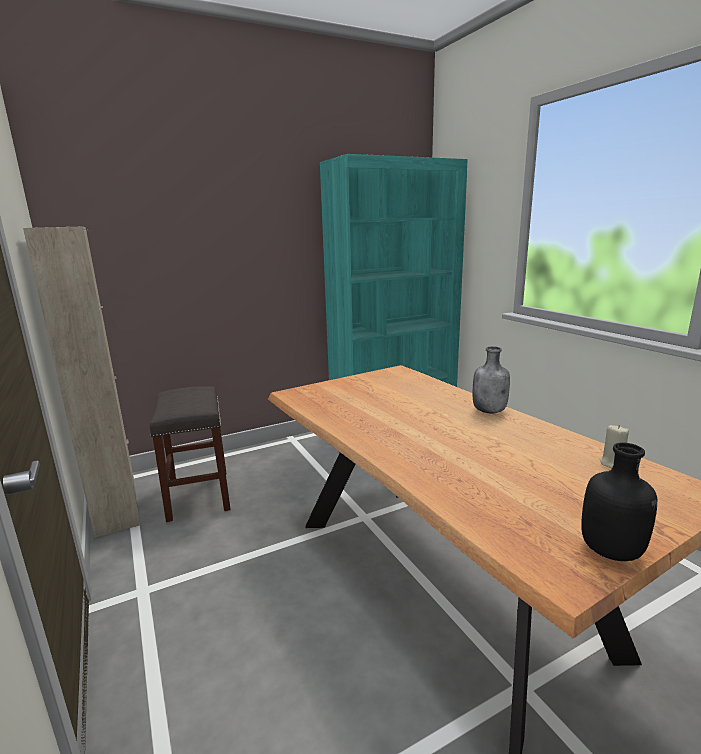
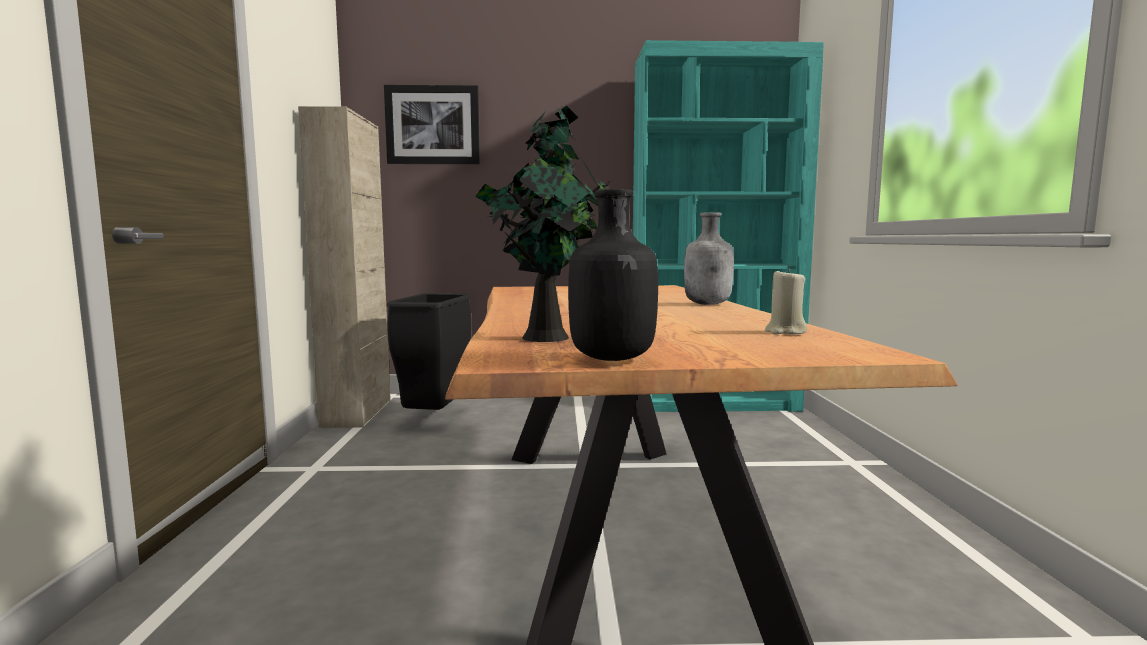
camera: 25 degrees right, 10 degrees down
grey stool [150,386,231,522] -> black trash can [387,293,471,410]
none -> picture [384,85,480,164]
none -> potted plant [475,106,610,342]

